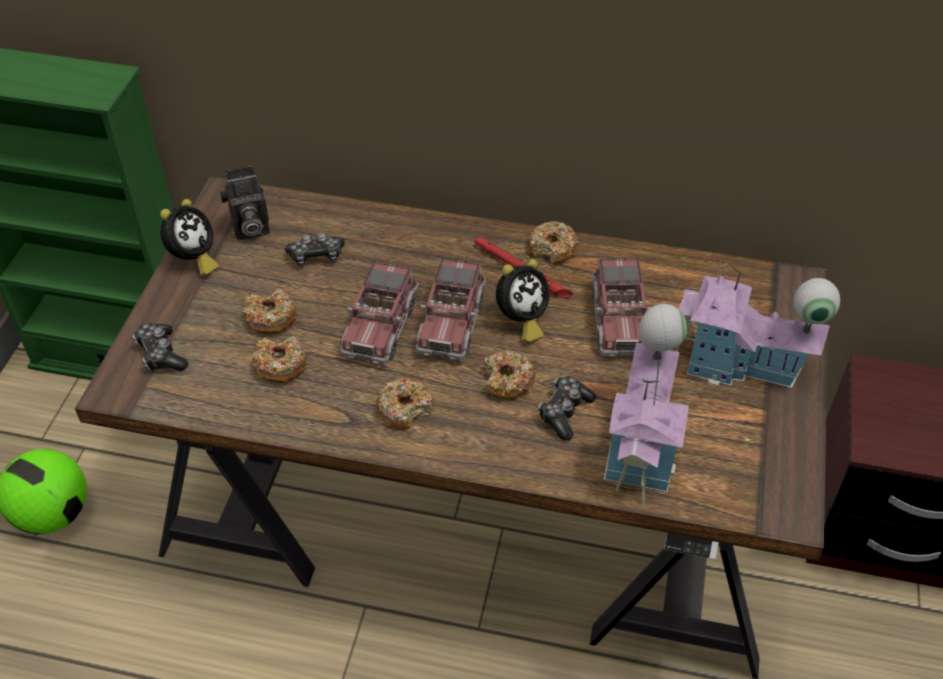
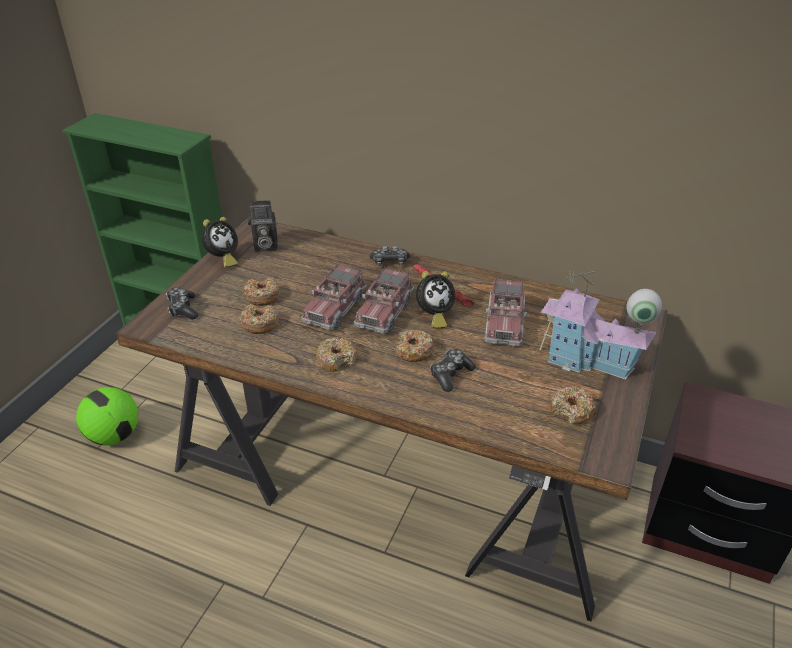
camera: 10 degrees right, 10 degrees down
game controller [285,232,345,266] -> game controller moved to [369,245,410,266]
donut [528,221,579,264] -> donut moved to [550,386,596,424]
toy house [603,304,689,504] -> none

